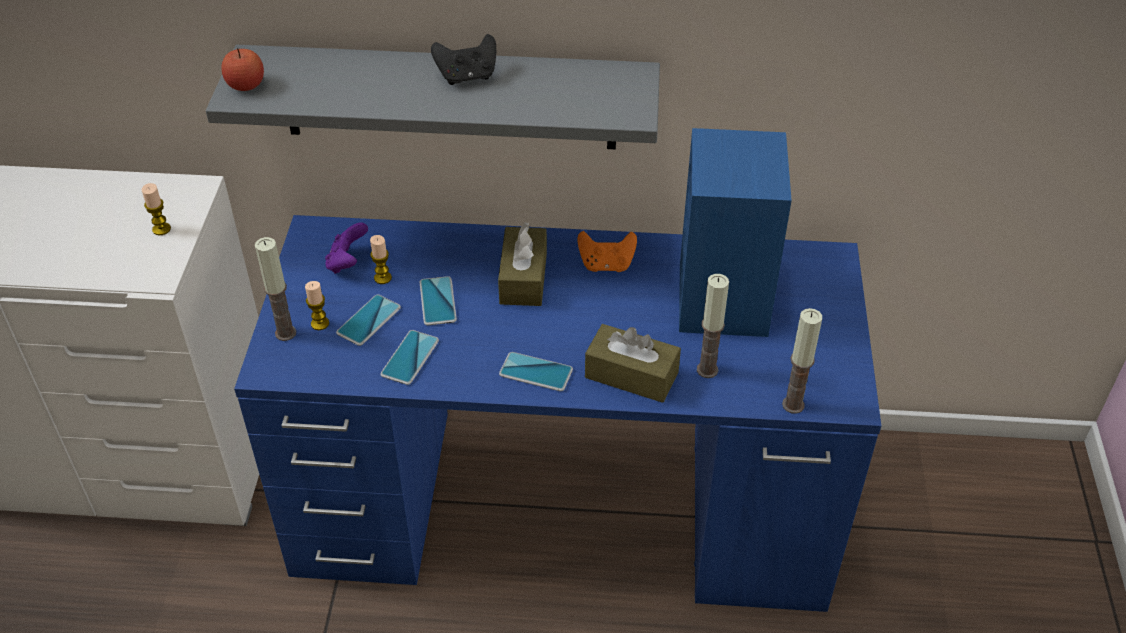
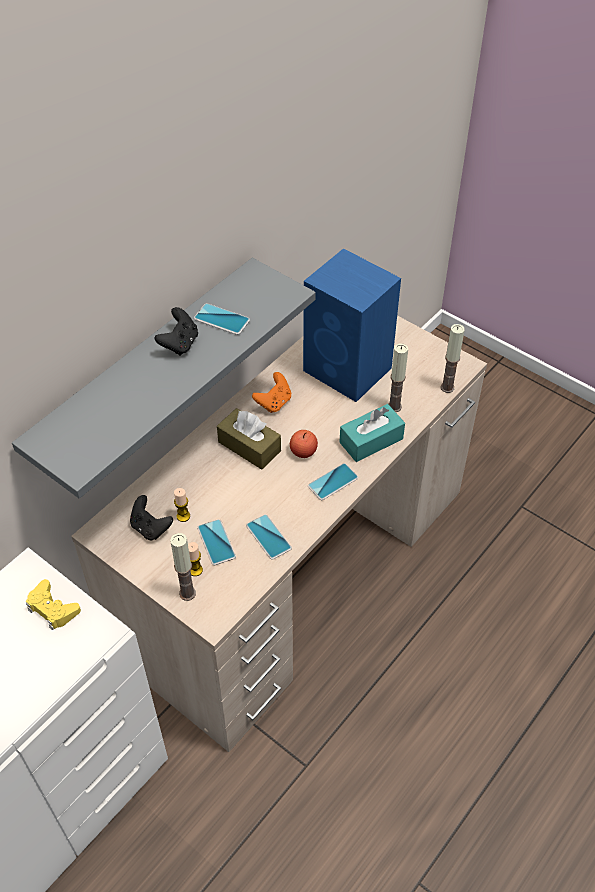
camera: 55 degrees left, 5 degrees up
candle [142,183,171,235] -> yellow game controller [26,579,81,630]
apple [221,48,264,91] -> apple moved to [290,430,318,458]
blue desk [234,215,881,612] -> beige desk [71,315,487,752]
purple game controller [325,222,368,274] -> black game controller [130,495,173,540]
phone [420,276,457,325] -> phone moved to [194,303,250,335]
brown tissue box [585,324,681,403] -> turquoise tissue box [339,404,405,462]

